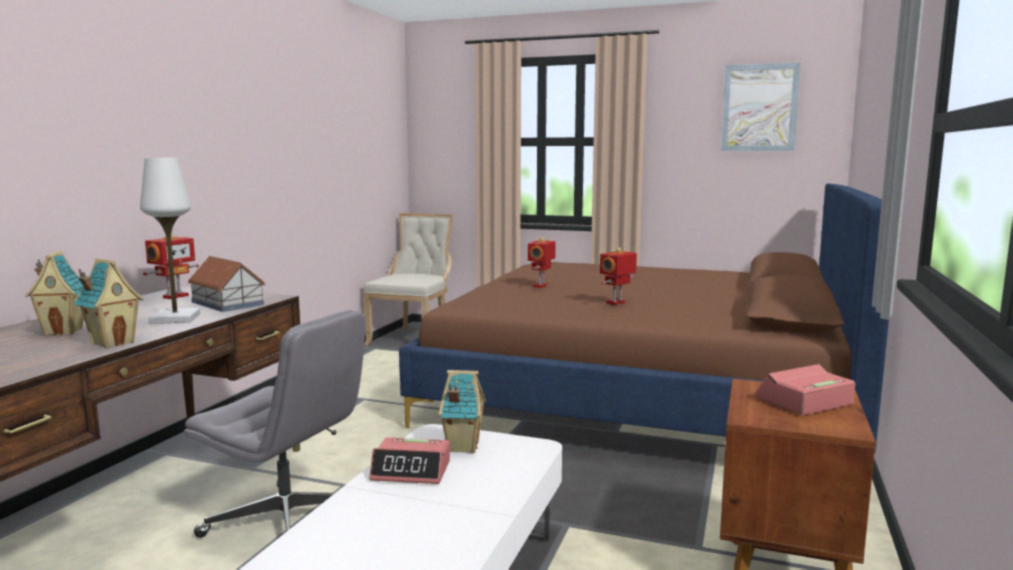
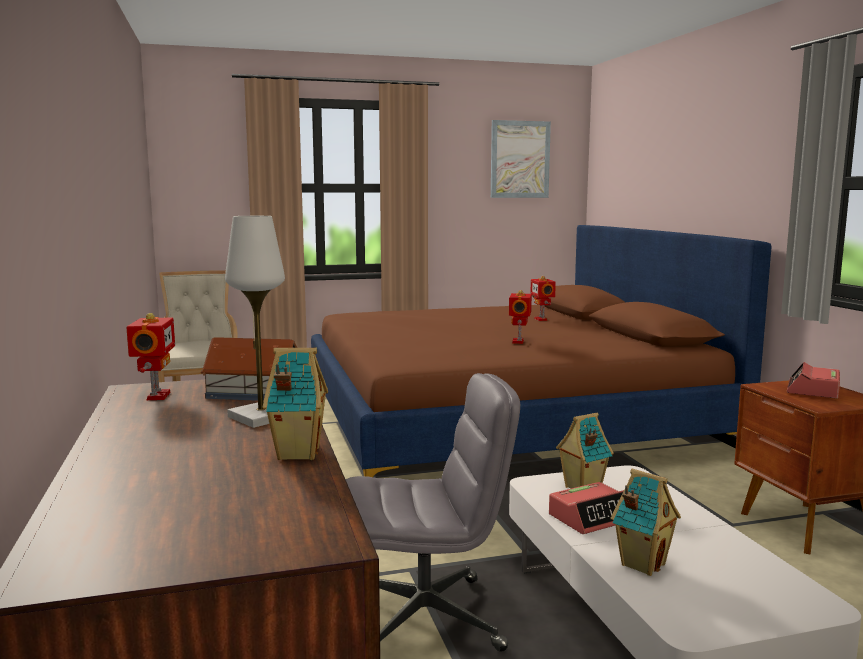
camera: 35 degrees left, 0 degrees up
toy house [25,250,84,336] -> toy house moved to [611,469,681,576]
toy robot [528,237,556,288] -> toy robot moved to [530,276,556,321]

